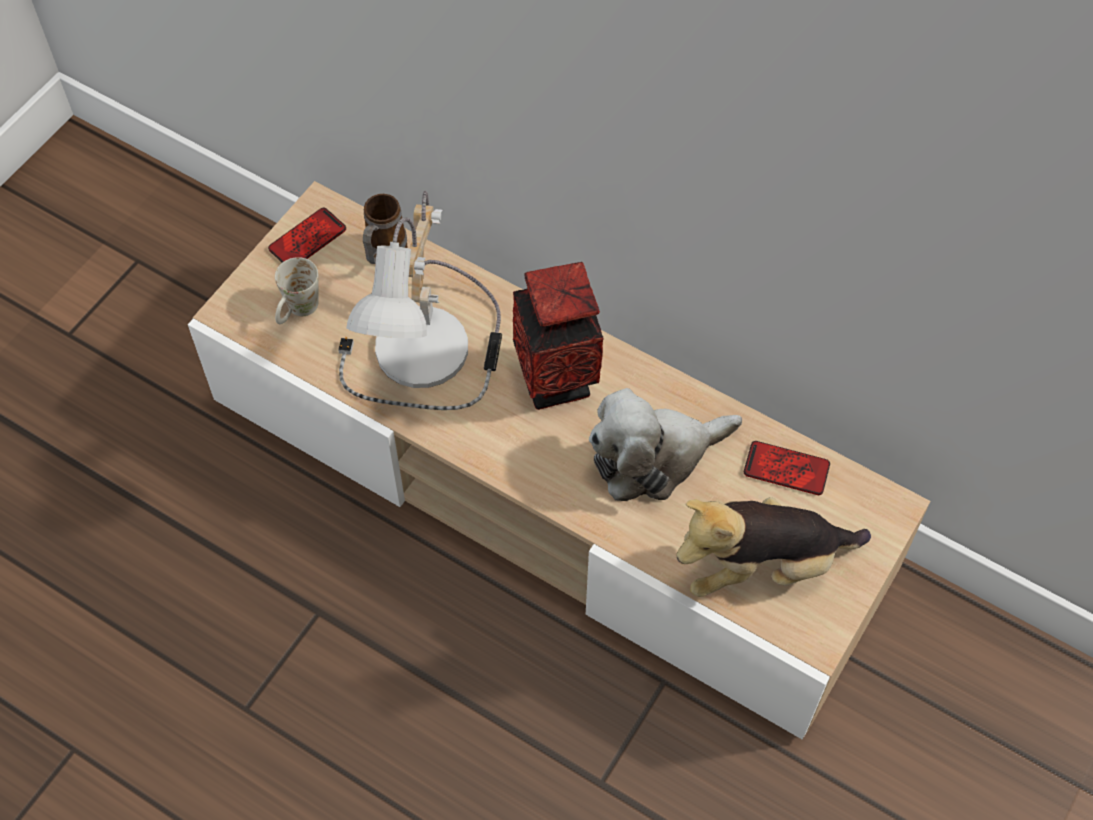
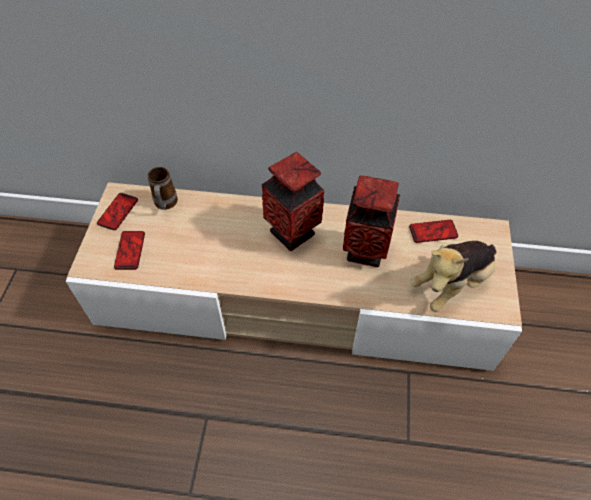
camera: 25 degrees left, 5 degrees down
white mug [275,257,319,324] -> phone [114,231,145,270]
table lamp [338,191,502,410] -> none
plush toy [589,388,742,501] -> vase [343,176,400,267]

